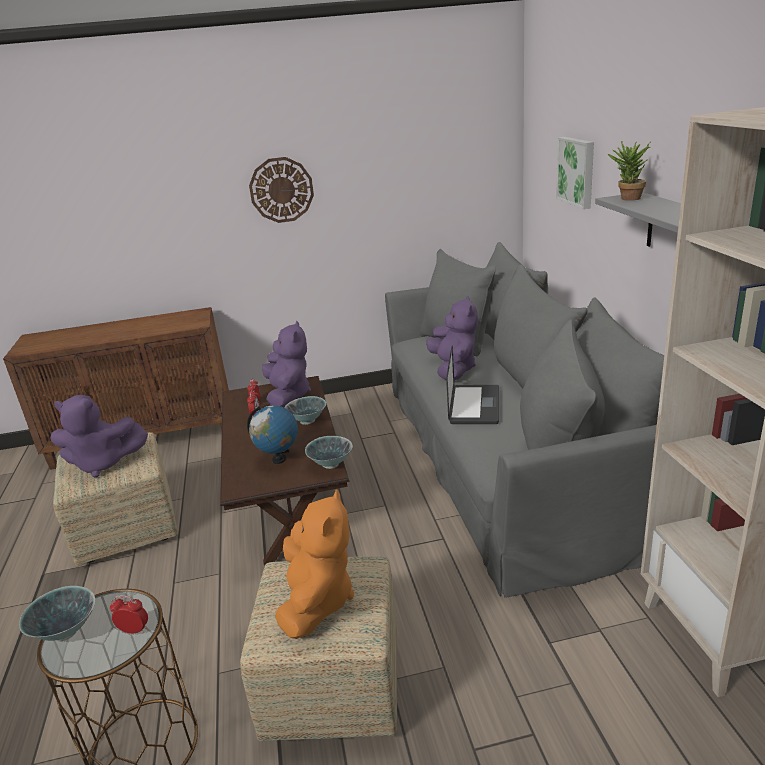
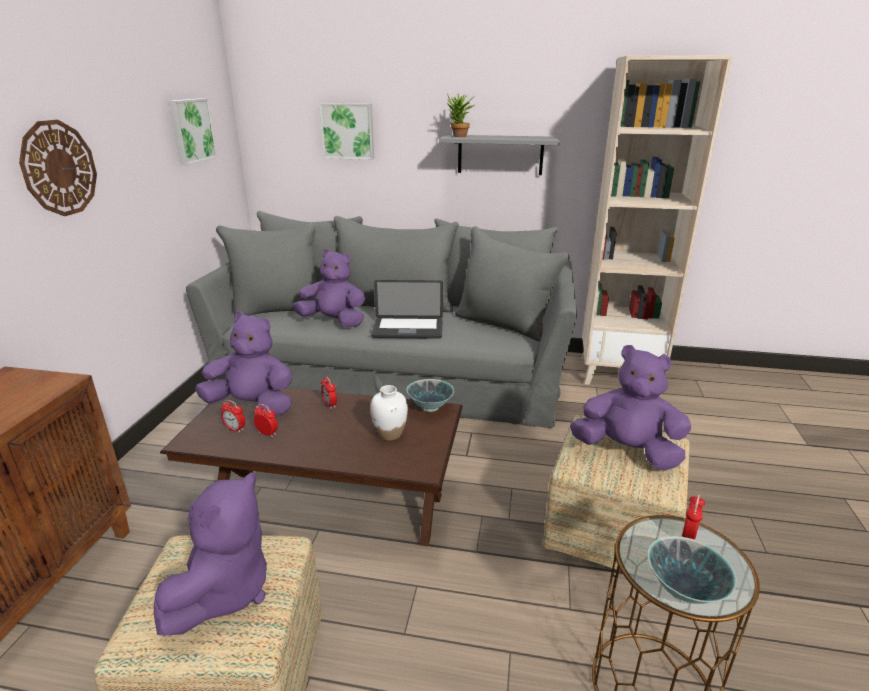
camera: 70 degrees left, 0 degrees up
globe [247,405,298,464] -> white vase [370,385,408,441]
orange plush toy [275,489,354,639] -> purple plush toy [570,345,691,471]
bowl [284,396,326,425] -> alarm clock [321,376,337,409]
laptop [446,345,499,424] -> laptop turned 150 degrees clockwise [371,280,443,339]
none -> picture [168,98,218,165]

